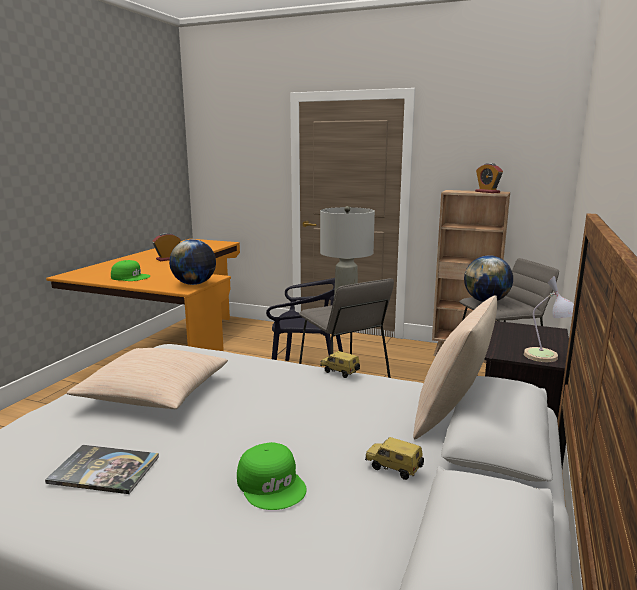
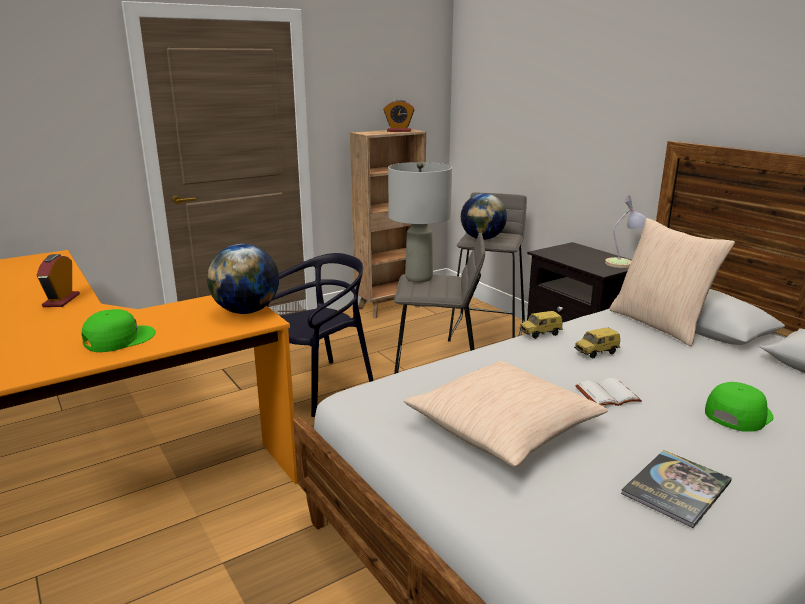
camera: 55 degrees left, 5 degrees up
green cap [237,442,307,510] -> green cap turned 45 degrees counterclockwise [705,382,773,432]
toy car [365,437,424,480] -> toy car moved to [574,328,620,359]
none -> white book [575,378,642,406]

